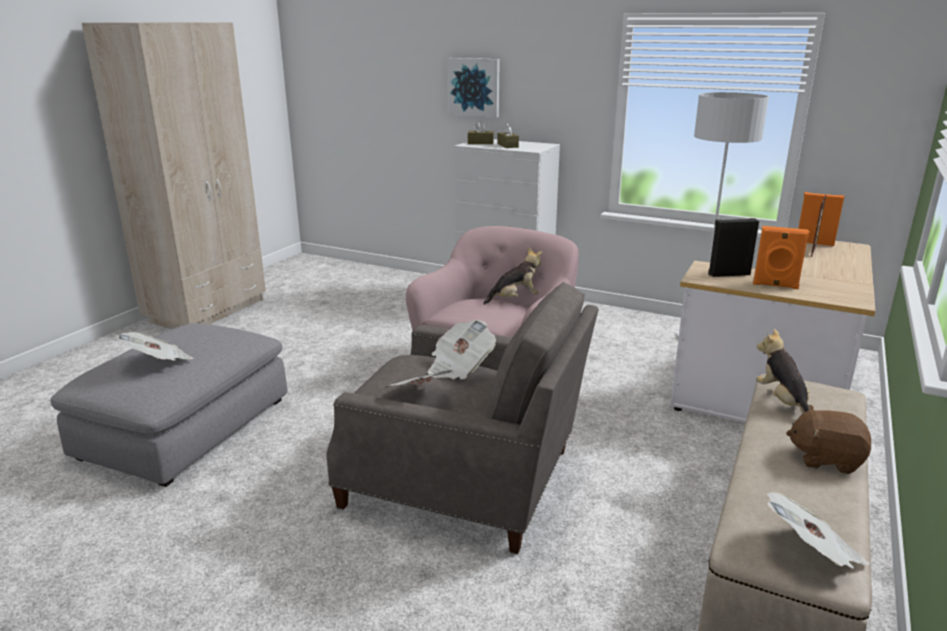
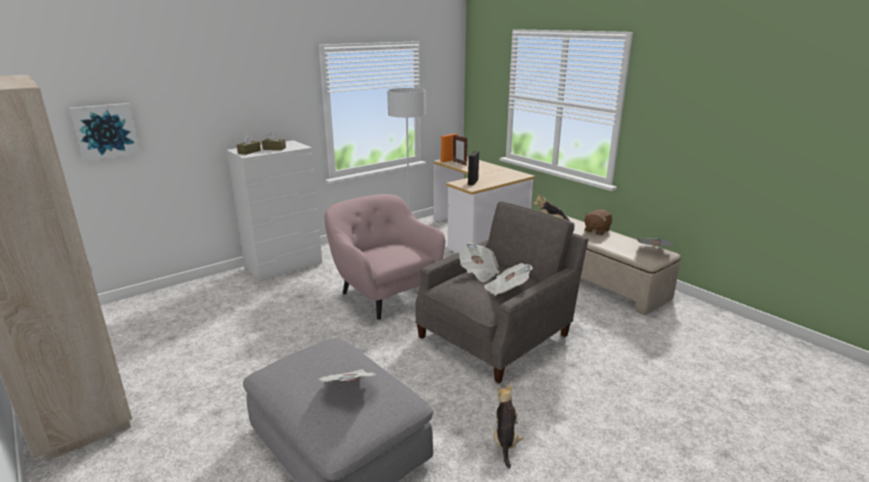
camera: 65 degrees left, 0 degrees up
picture [448,58,500,117] -> picture moved to [69,103,141,161]
plush toy [483,248,542,305] -> plush toy moved to [493,384,523,469]
orange speaker [753,226,810,289] -> none

